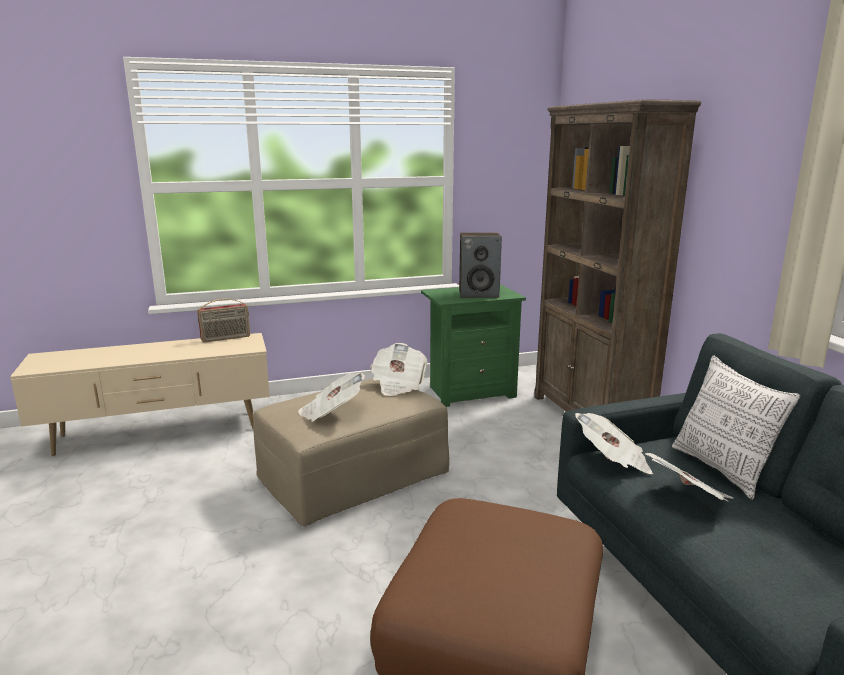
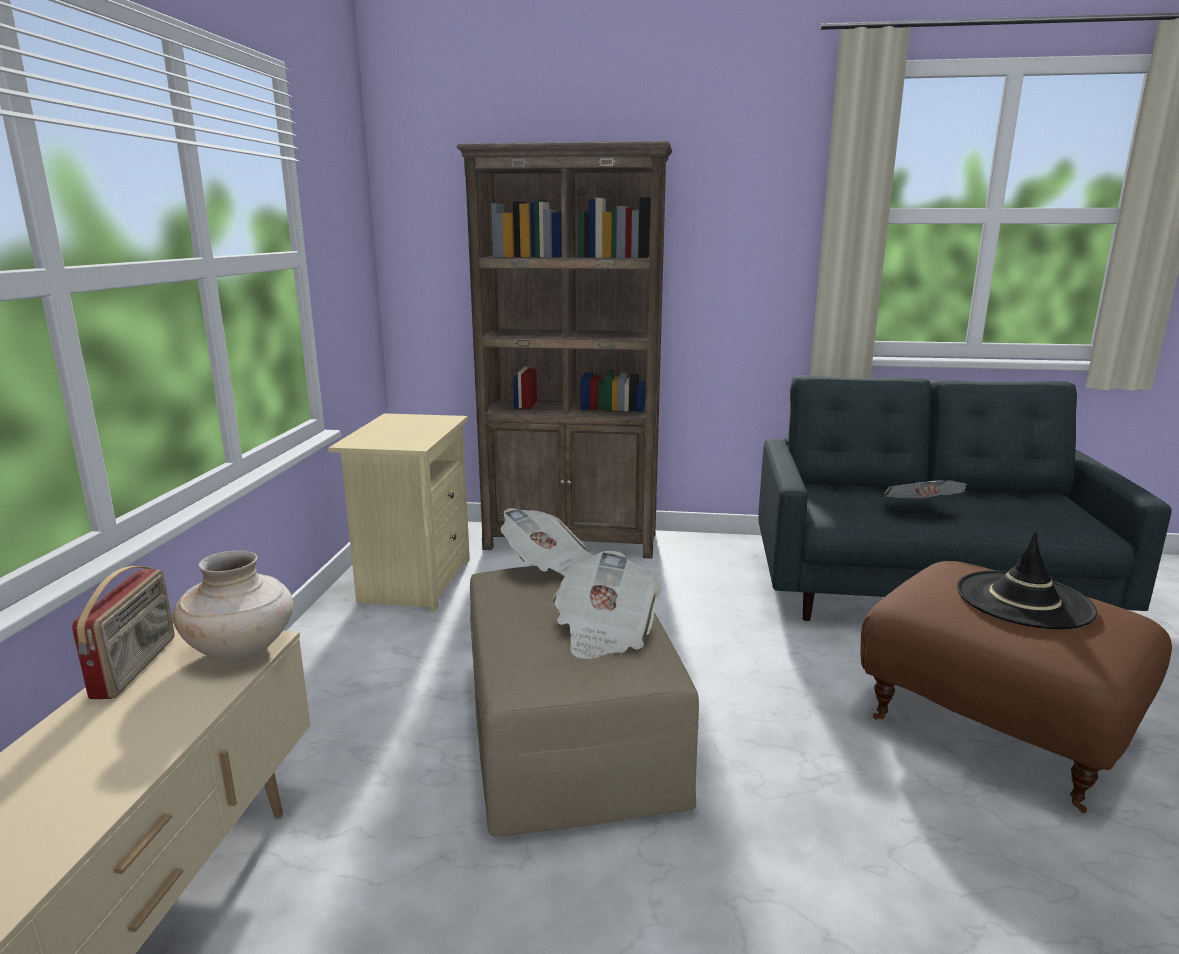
camera: 65 degrees left, 0 degrees up
green nightstand [421,284,526,407] -> beige nightstand [328,413,470,612]
speaker [459,232,502,298] -> none
newspaper [575,413,653,474] -> none
pillow [672,355,800,500] -> none
none -> beige vase [173,550,293,661]
none -> black hat [957,531,1098,629]

